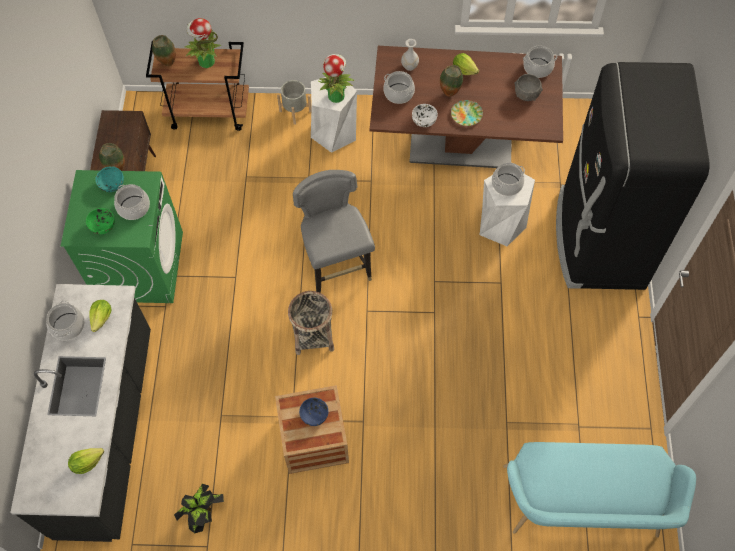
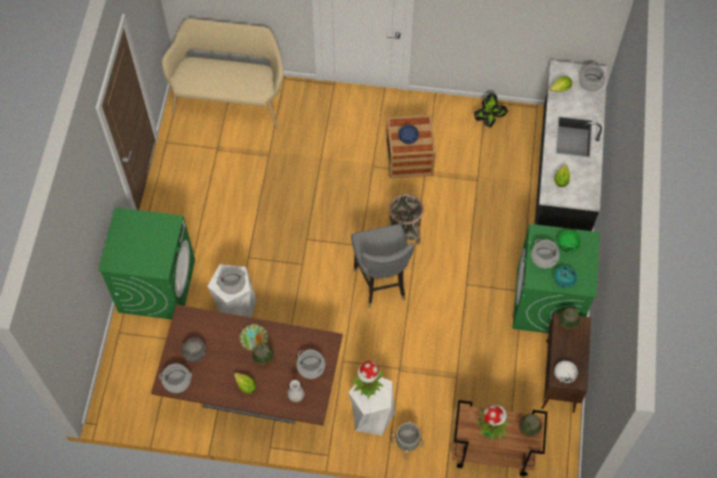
camera: 175 degrees left, 0 degrees up
cooking pot [46,300,84,340] -> cooking pot moved to [579,63,605,92]
white bowl [412,104,438,127] -> white bowl moved to [554,361,578,383]
turquoise bench [503,442,696,538] -> beige bench [162,19,284,129]
black fridge [556,62,710,290] -> green washing machine [98,207,195,320]

